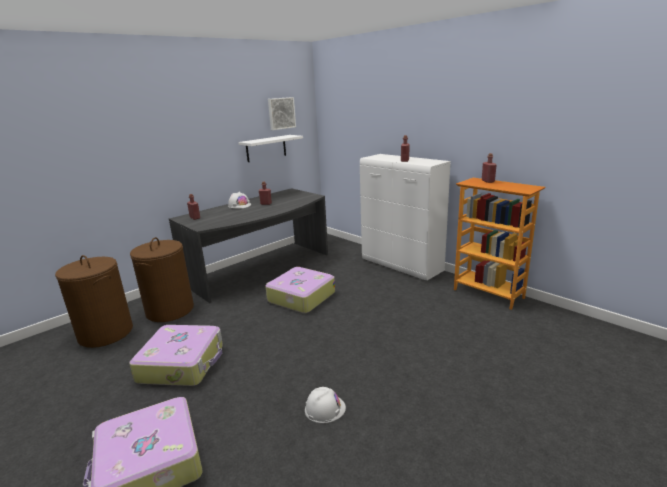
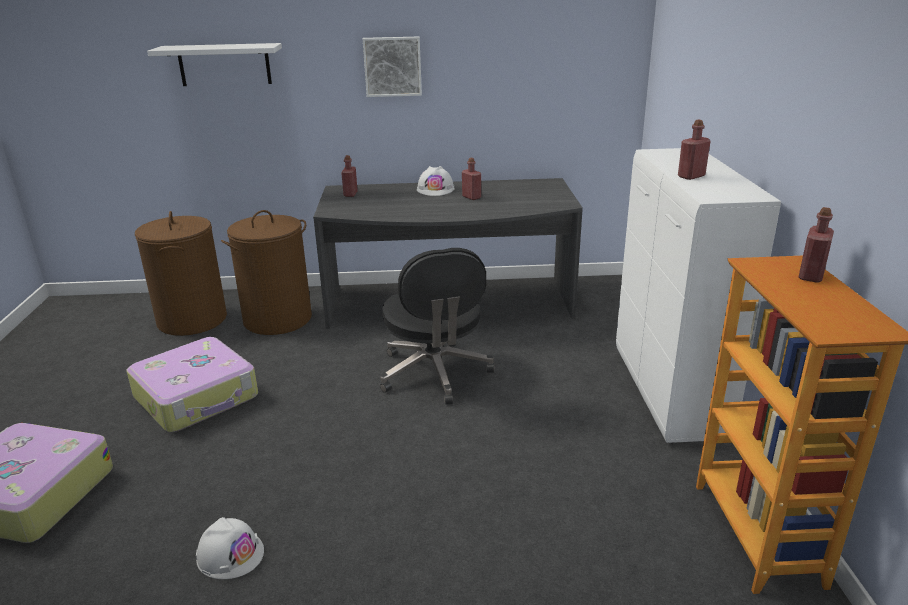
camera: 40 degrees right, 5 degrees up
white shelf [238,135,303,162] -> white shelf moved to [147,43,282,86]
suitcase [265,267,335,313] -> black office chair [380,248,494,405]
picture [268,97,296,130] -> picture moved to [363,37,422,97]

